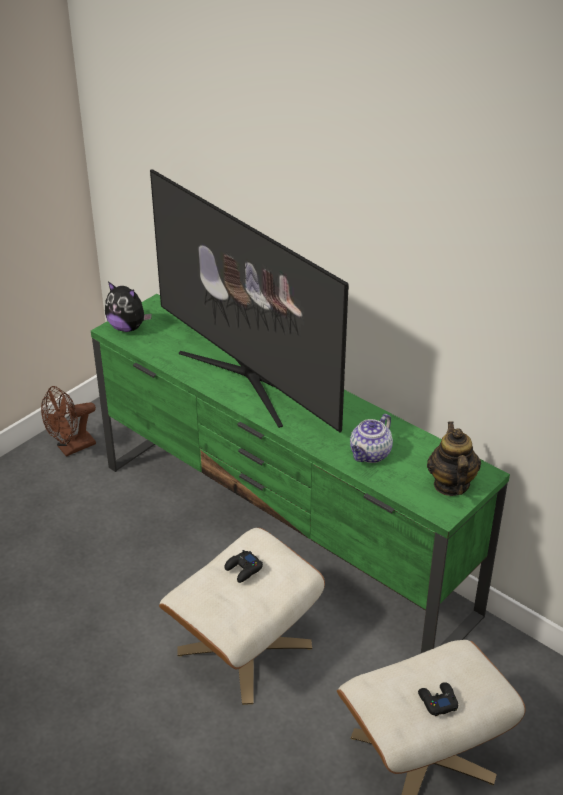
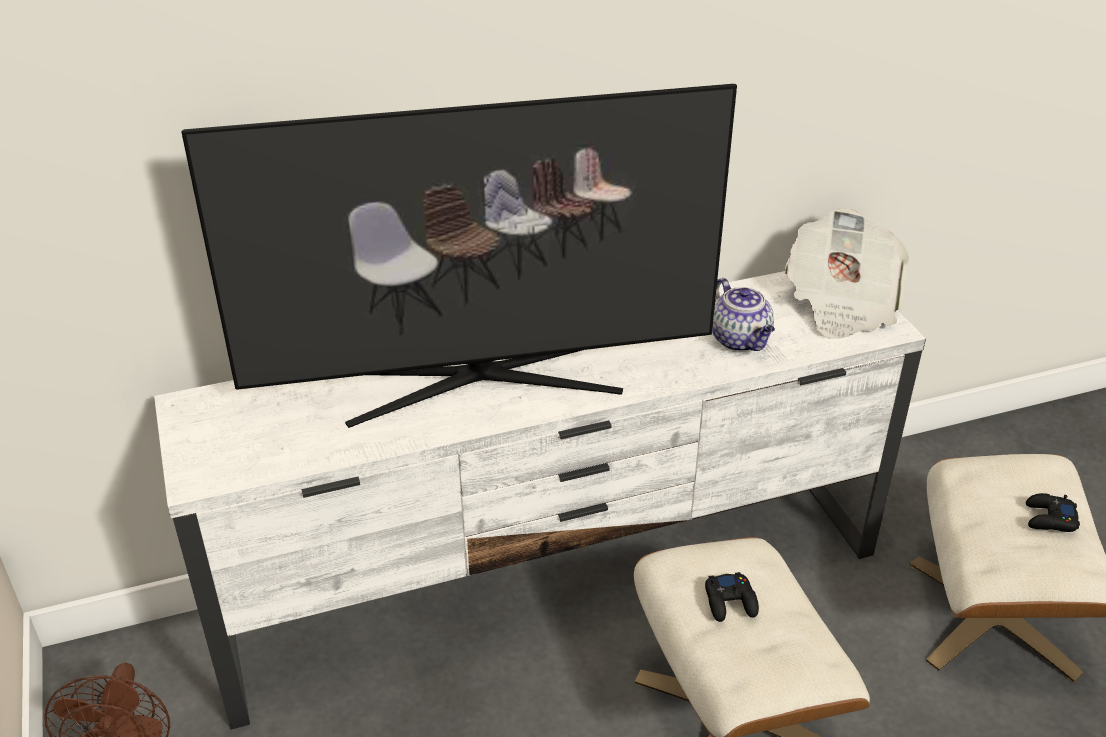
camera: 60 degrees left, 0 degrees up
green tv stand [91,294,510,653] -> white tv stand [154,271,926,730]
plush toy [105,281,152,332] -> none
teapot [427,421,481,496] -> newspaper [785,209,909,339]

